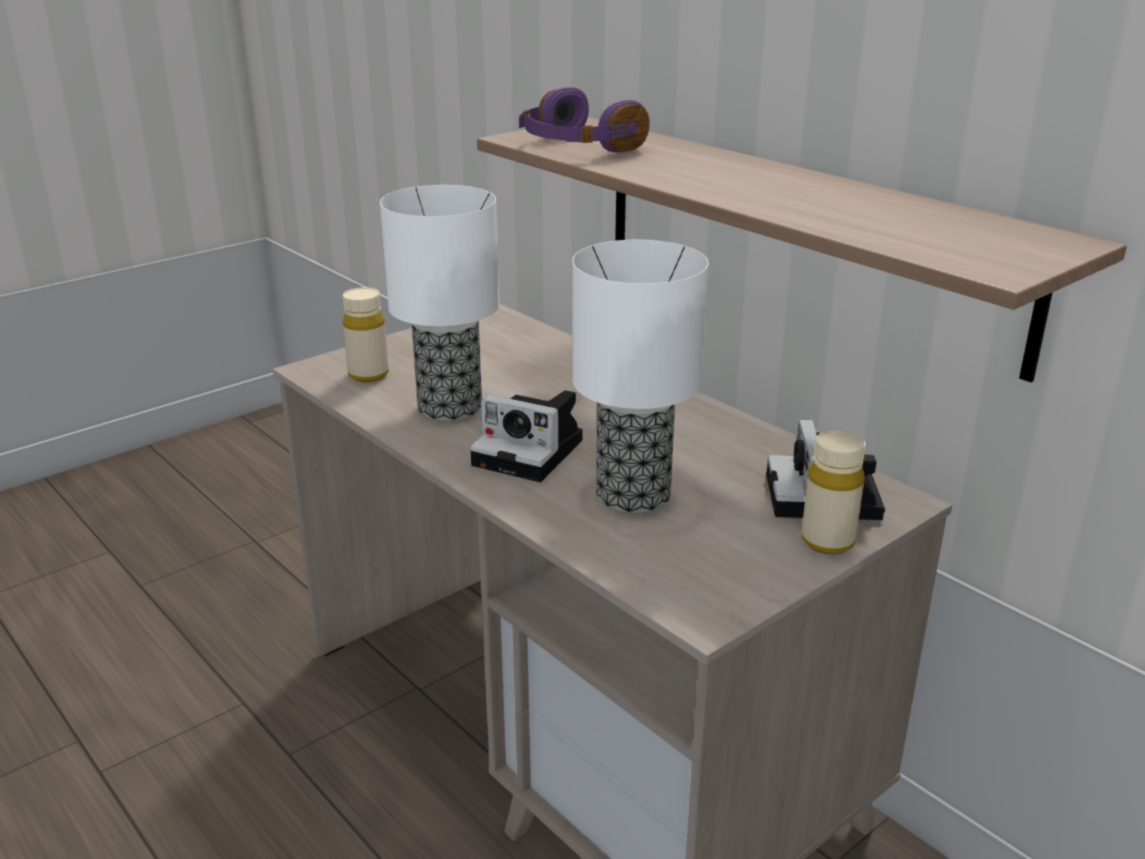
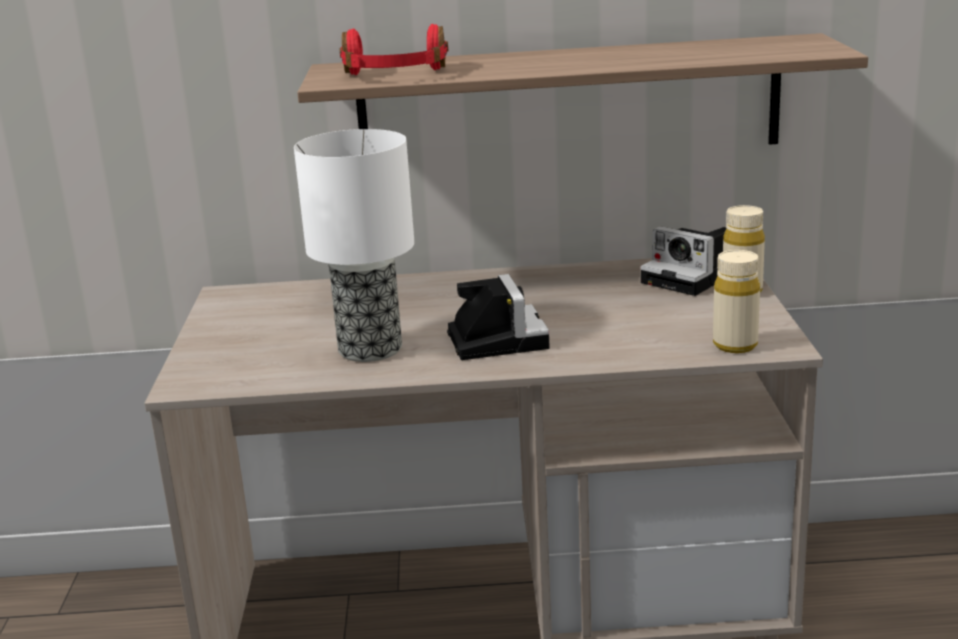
camera: 50 degrees left, 5 degrees down
beige bottle [343,287,389,382] -> beige bottle moved to [713,250,760,353]
camera [470,390,583,482] -> camera turned 75 degrees counterclockwise [447,274,550,360]
purple headphones [519,87,649,152] -> red headphones [340,24,448,75]
table lamp [572,240,708,514] -> none

